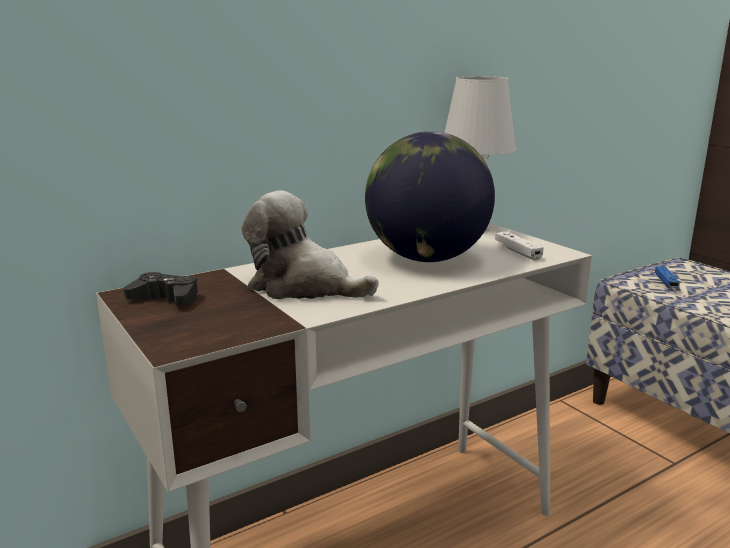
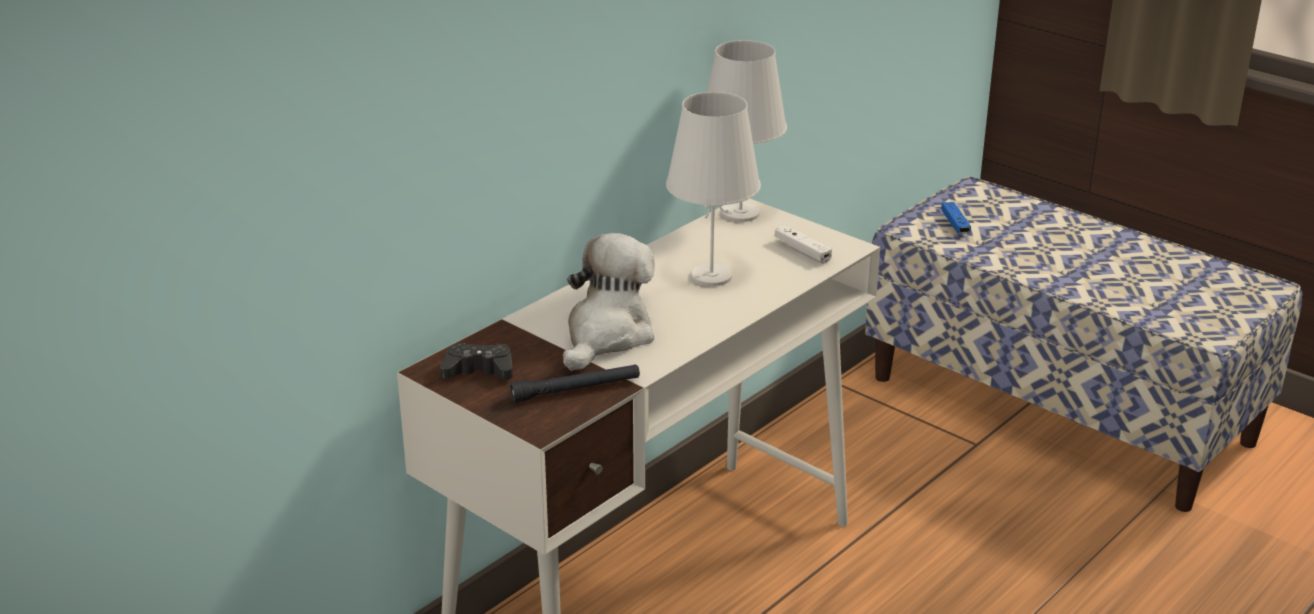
camera: 15 degrees left, 10 degrees up
plush toy [242,190,379,299] -> plush toy turned 105 degrees clockwise [563,233,655,371]
globe [365,131,495,262] -> white table lamp [666,92,761,286]
none -> black flashlight [510,364,640,402]

